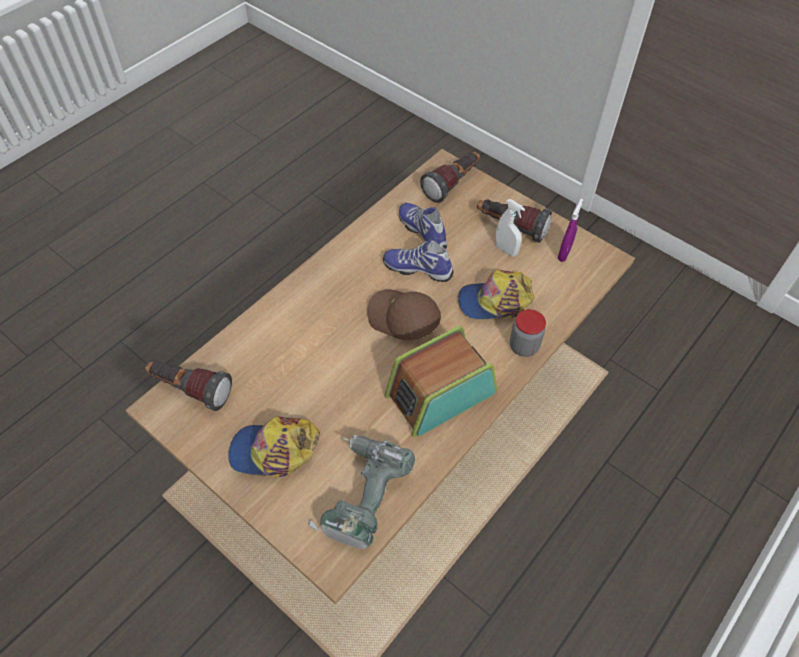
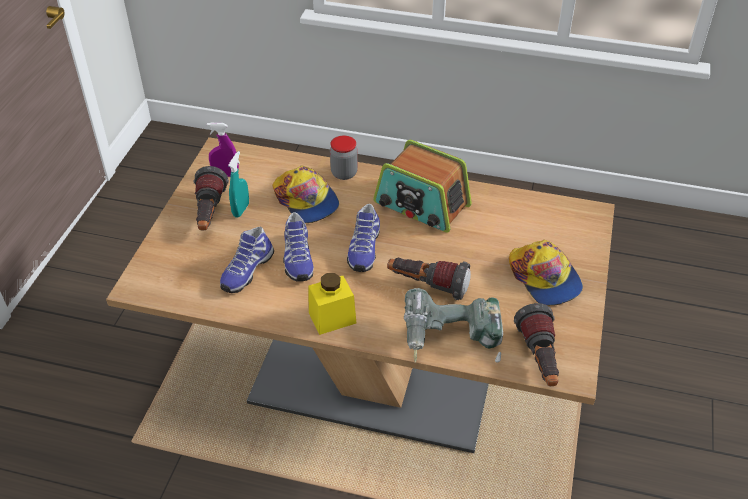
camera: 115 degrees left, 10 degrees down
power drill [309,435,415,549] -> power drill moved to [404,288,503,362]
brown cap [367,290,441,340] -> shoe [347,204,380,272]
flashlight [420,152,480,203] -> flashlight moved to [387,258,471,300]
white spray bottle [495,199,525,257] -> turquoise spray bottle [228,151,249,218]
none -> yellow jar [308,273,356,335]

